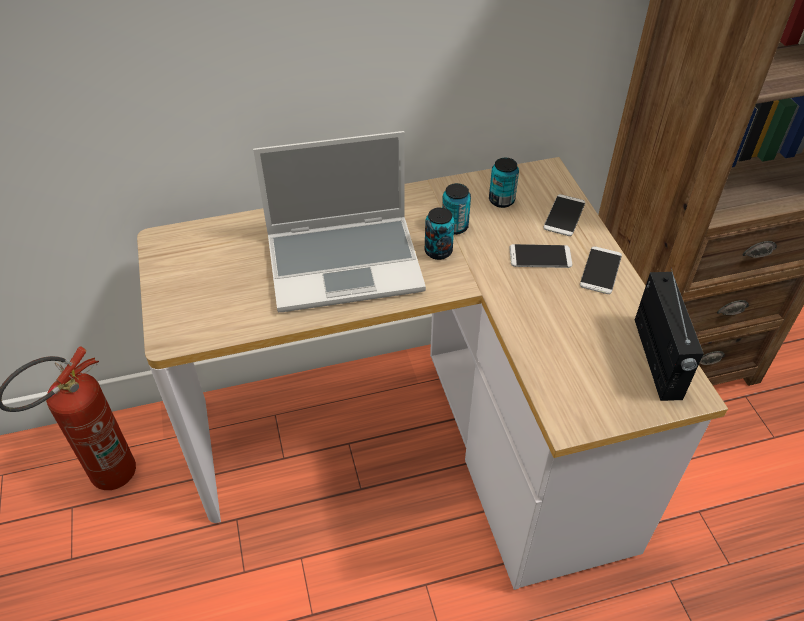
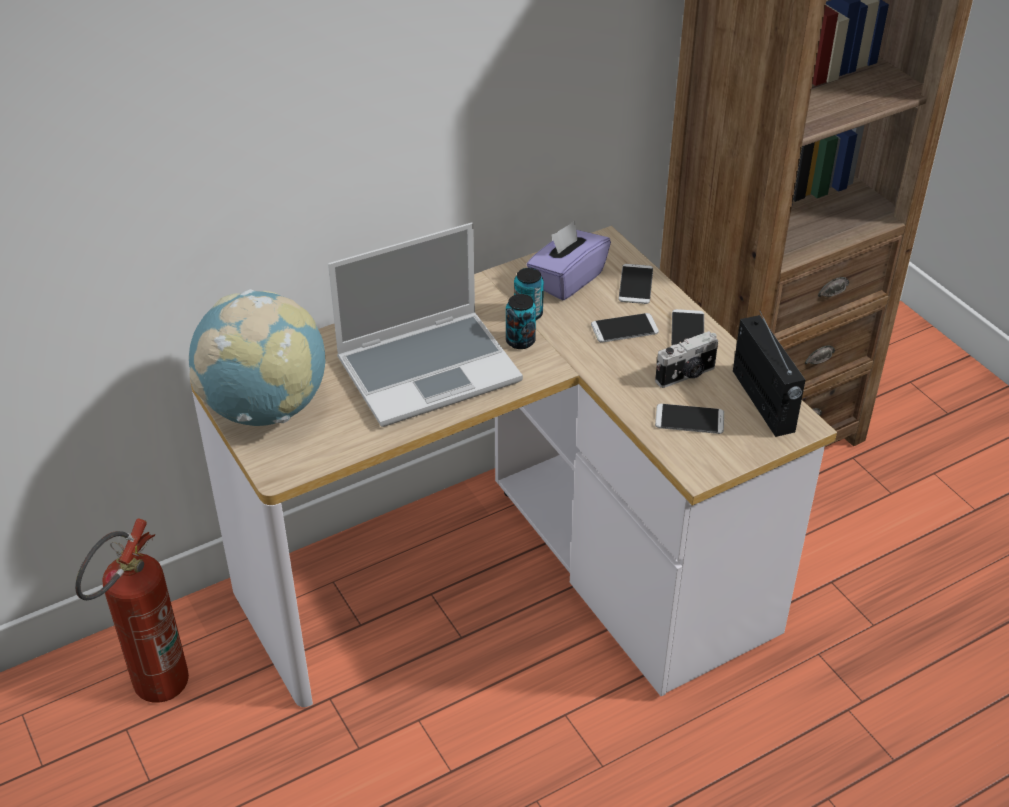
camera: 15 degrees left, 5 degrees down
can [489,158,519,208] -> purple tissue box [527,221,611,301]
none -> globe [189,289,325,426]
none -> camera [655,331,718,388]
none -> phone [655,404,724,434]

